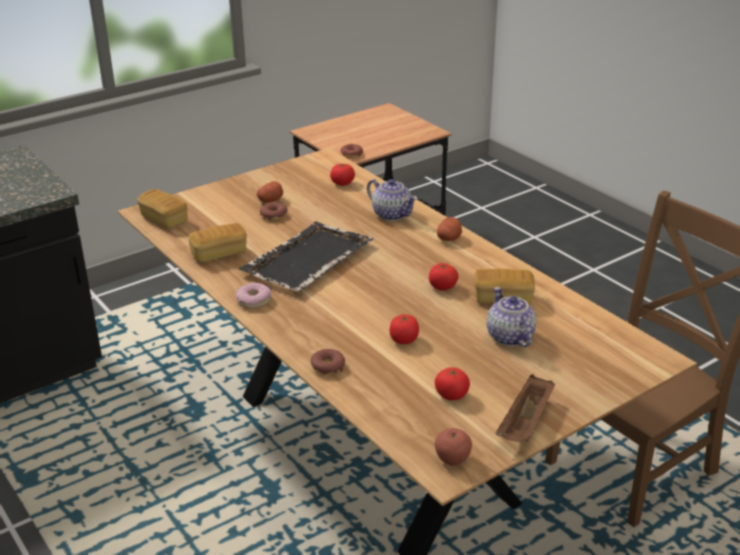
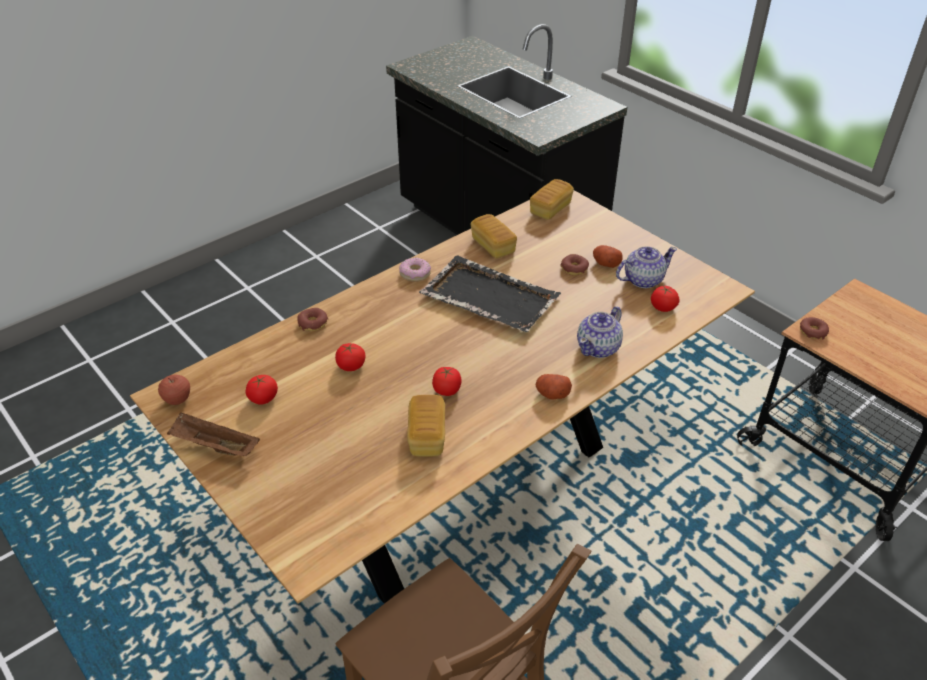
camera: 85 degrees right, 10 degrees up
teapot [487,287,536,347] -> teapot moved to [616,246,677,288]

